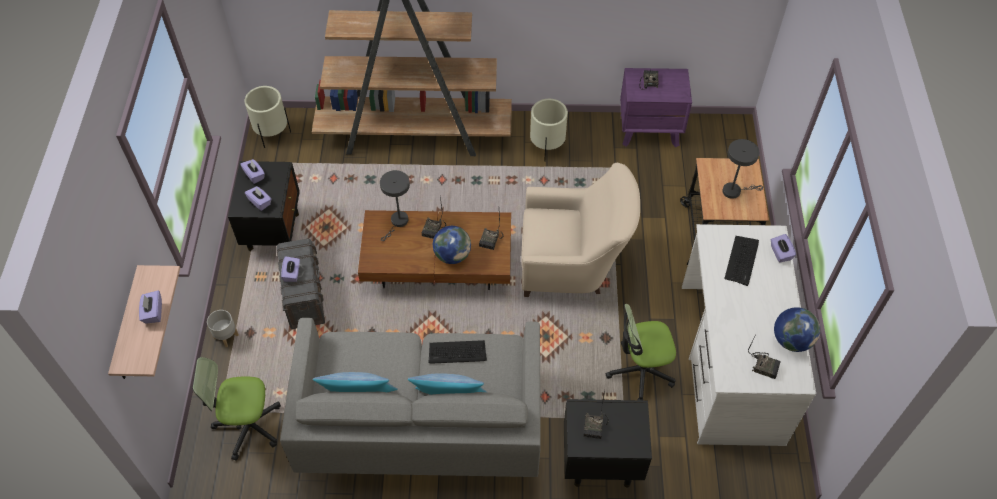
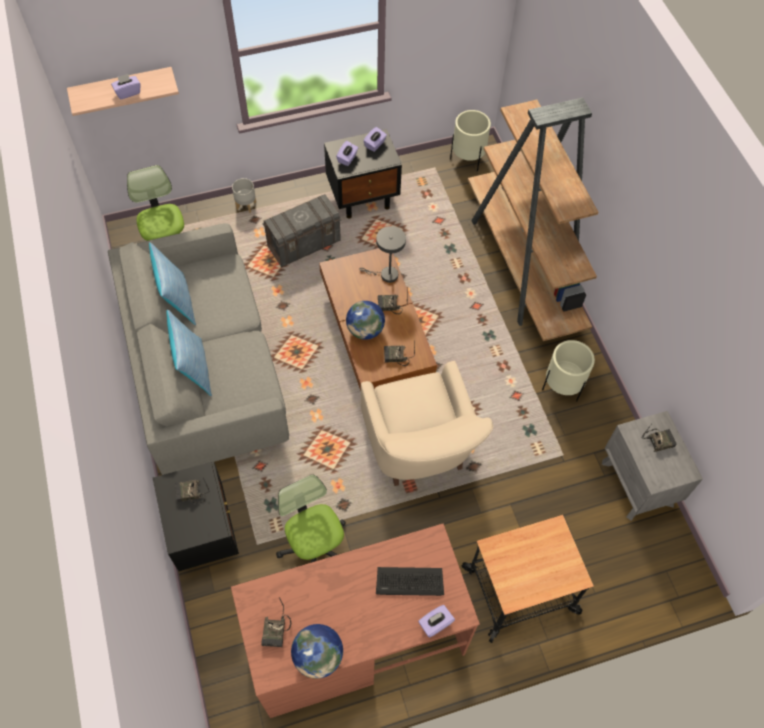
camera: 70 degrees right, 5 degrees up
purple tissue box [281,256,300,282] -> none
keyboard [429,340,487,363] -> none
purple nightstand [620,68,692,147] -> grey nightstand [602,411,703,521]
white desk [682,224,816,446] -> brown desk [231,524,480,718]
grey table lamp [722,139,763,199] -> none

